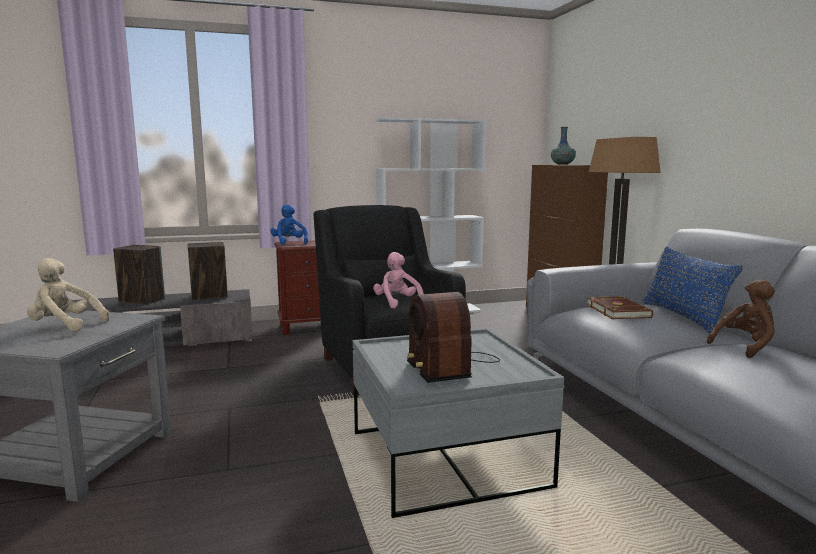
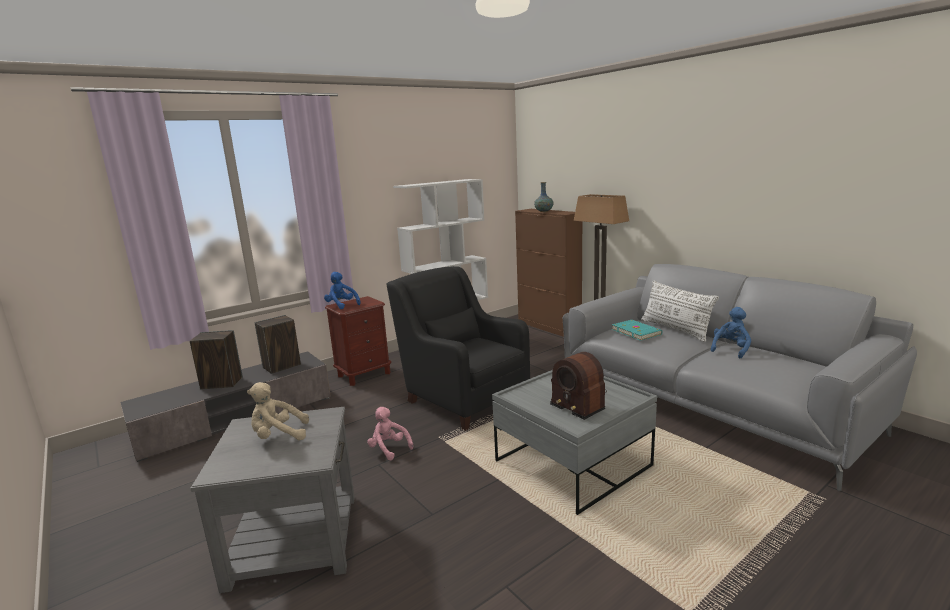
camera: 20 degrees left, 5 degrees up
pink plush toy [373,252,424,309] -> pink plush toy moved to [367,407,413,460]
brown book [586,296,653,319] -> turquoise book [612,320,662,341]
blue pillow [642,247,743,333] -> white pillow [641,280,719,342]
brown plush toy [707,279,775,358] -> blue plush toy [711,307,751,358]

